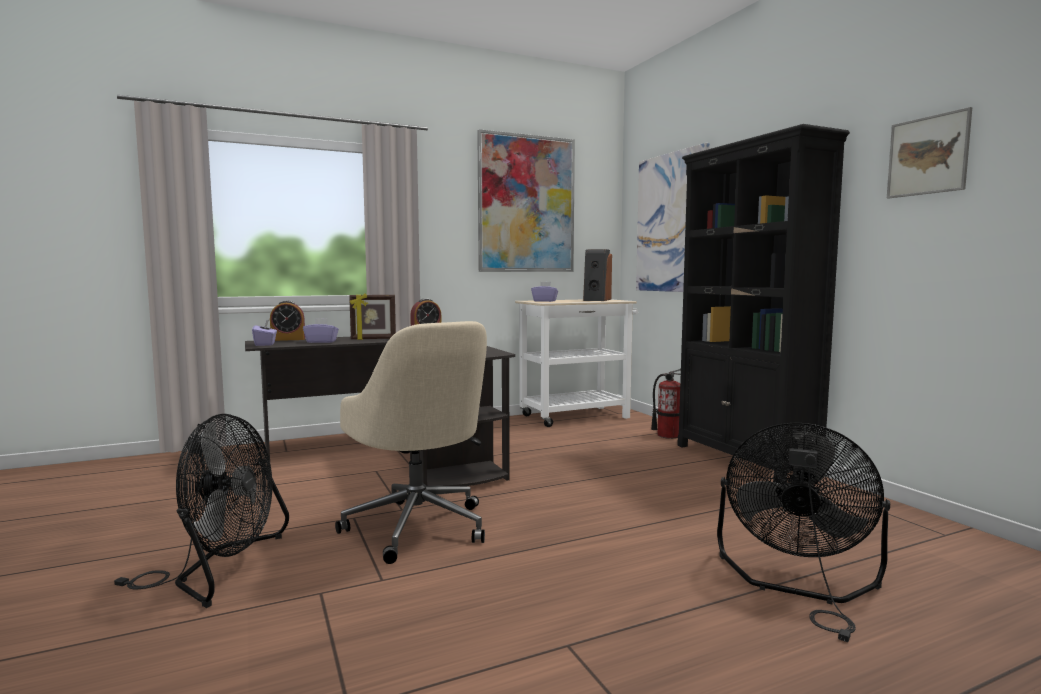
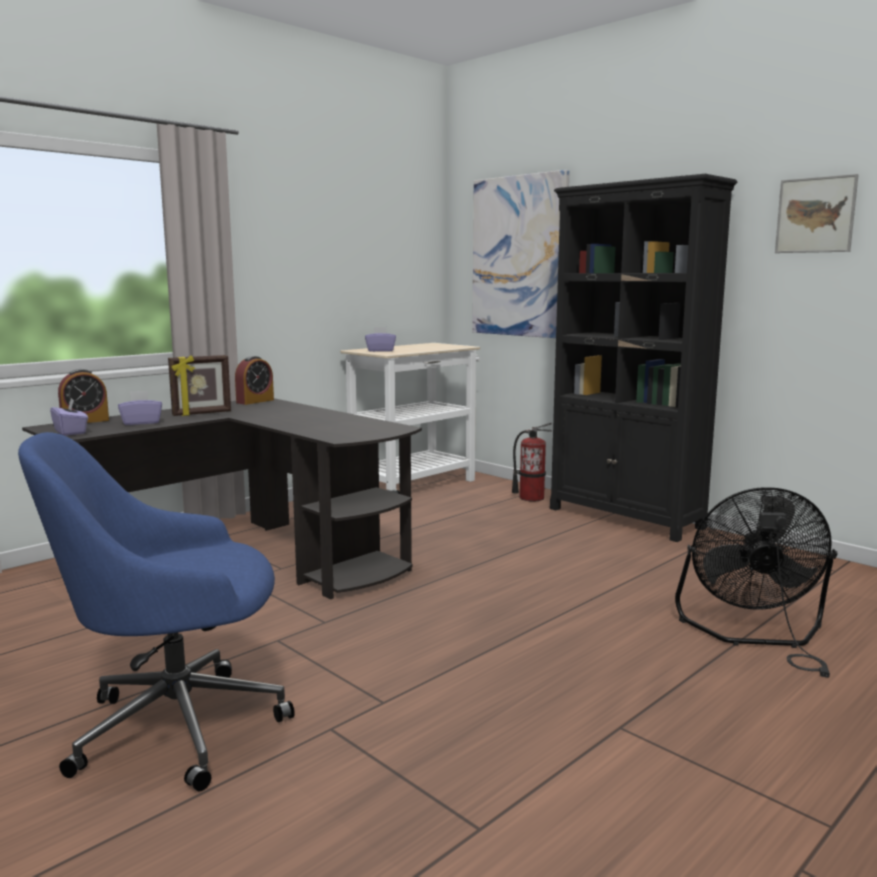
camera: 20 degrees left, 5 degrees up
black fan [114,414,289,608] -> blue office chair [18,432,295,791]
beige office chair [335,321,487,564] -> none
picture [477,129,575,272] -> none
speaker [583,249,612,301] -> none

